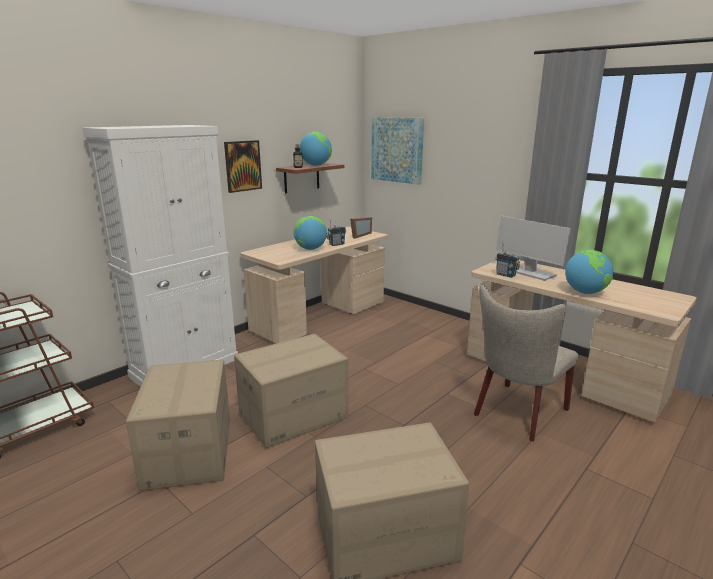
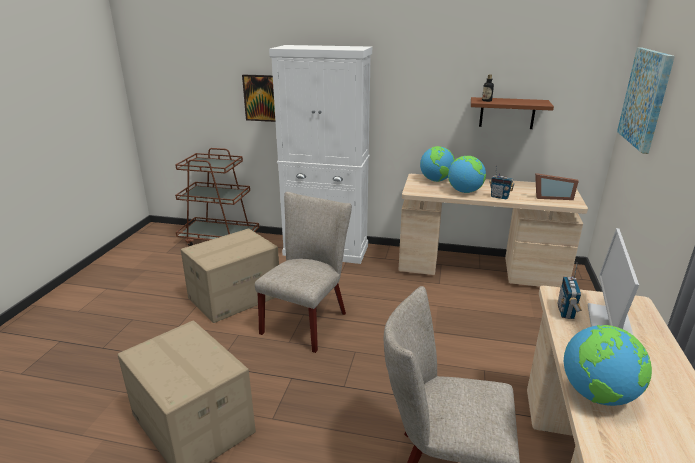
camera: 60 degrees right, 5 degrees up
picture [224,140,262,193] -> picture moved to [242,74,275,122]
cardboard box [234,334,348,448] -> beige chair [255,192,352,353]
globe [300,132,332,166] -> globe moved to [420,146,455,182]

